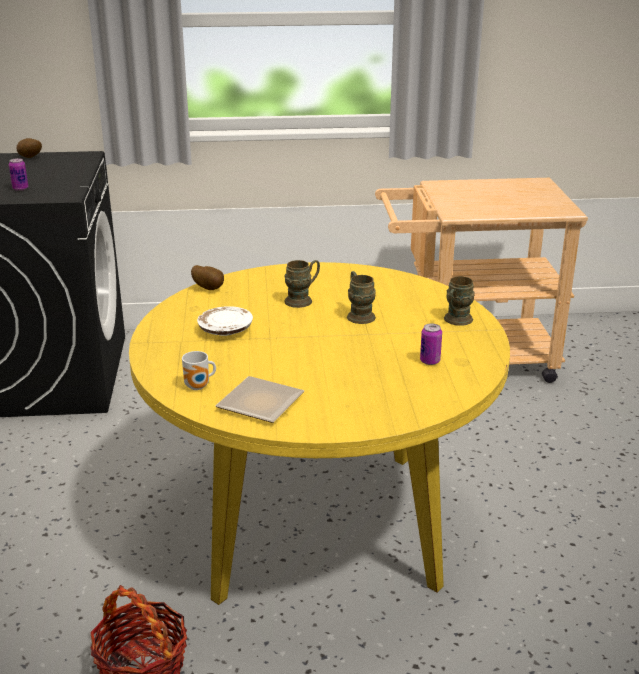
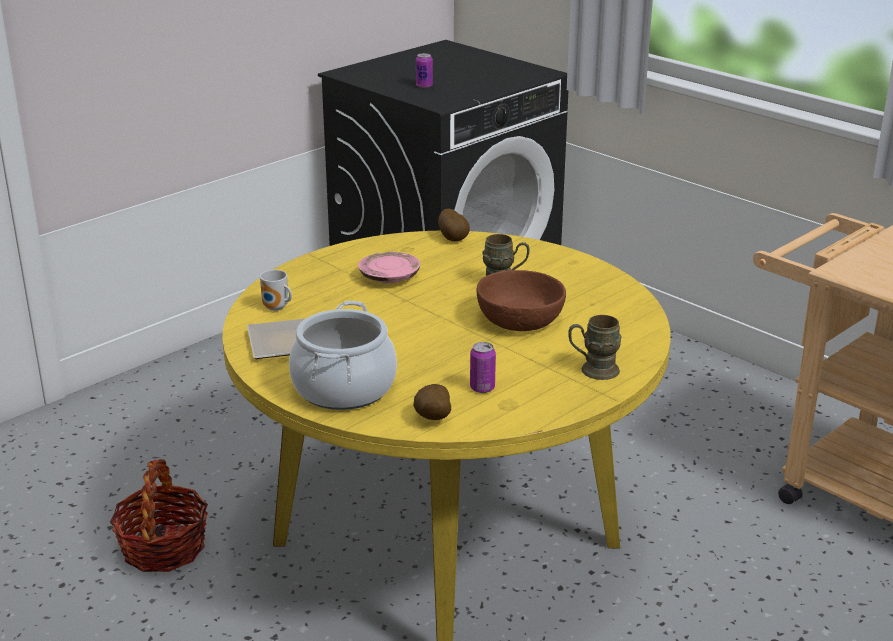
camera: 50 degrees right, 0 degrees up
potato [16,138,42,158] -> potato moved to [414,384,451,420]
white plate [197,306,253,336] -> pink plate [358,252,420,283]
brown mug [347,271,376,324] -> brown bowl [477,270,566,331]
none -> cooking pot [289,301,397,410]

